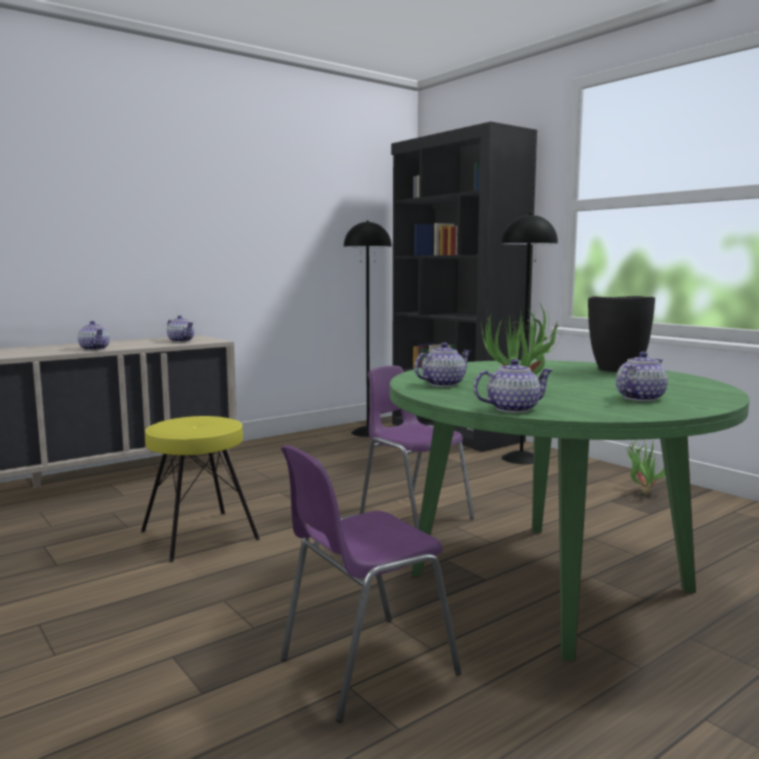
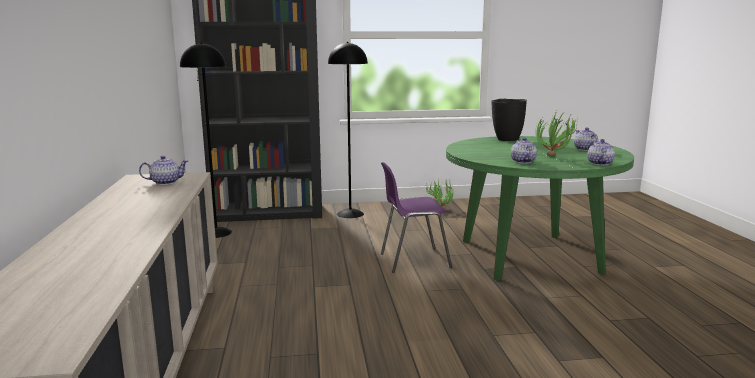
camera: 60 degrees left, 5 degrees up
teapot [78,321,110,350] -> none
yellow stool [141,416,260,562] -> none
purple chair [280,445,462,723] -> none

